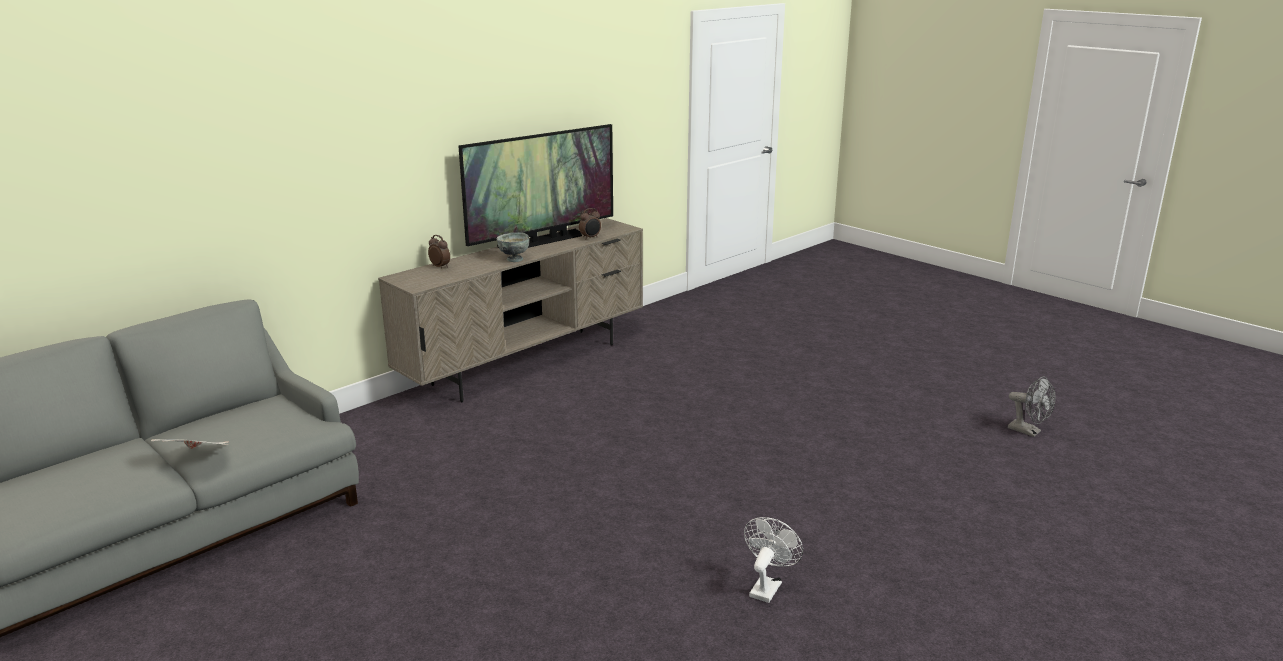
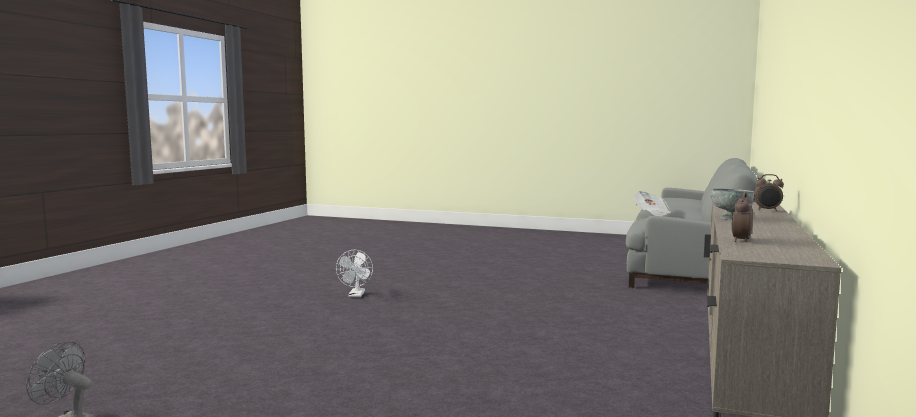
camera: 155 degrees right, 15 degrees down
television [458,124,613,248] -> none

